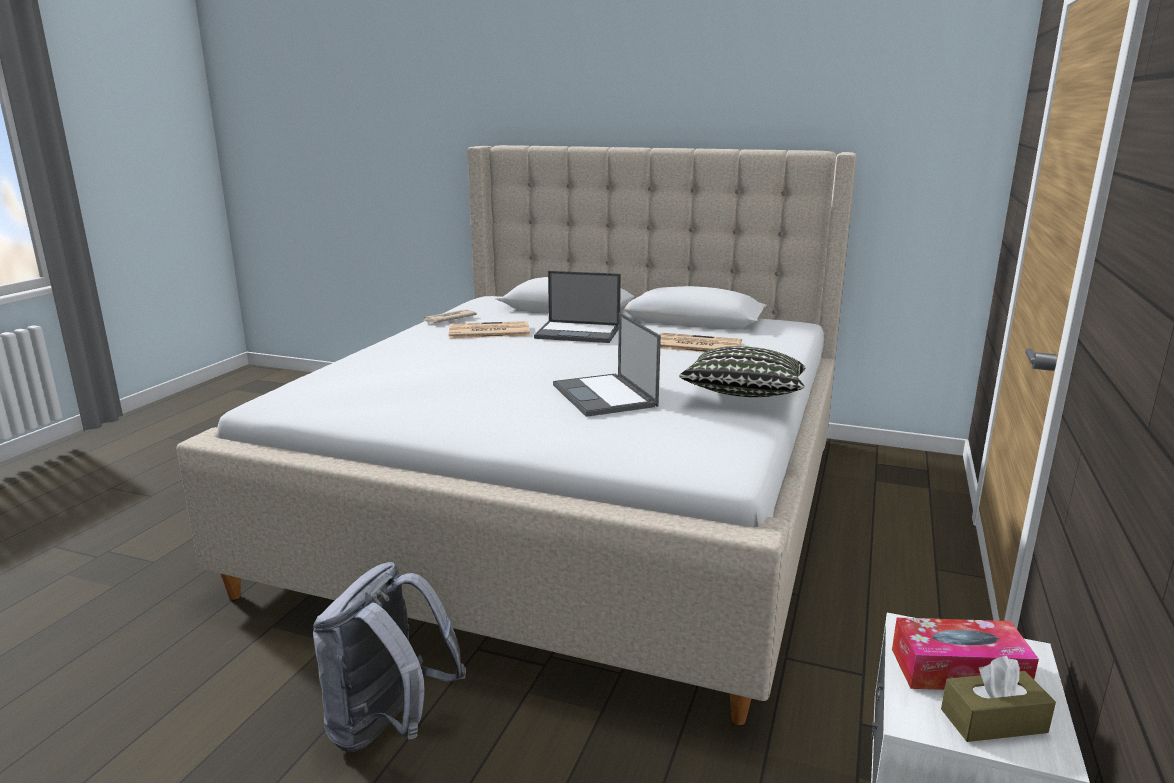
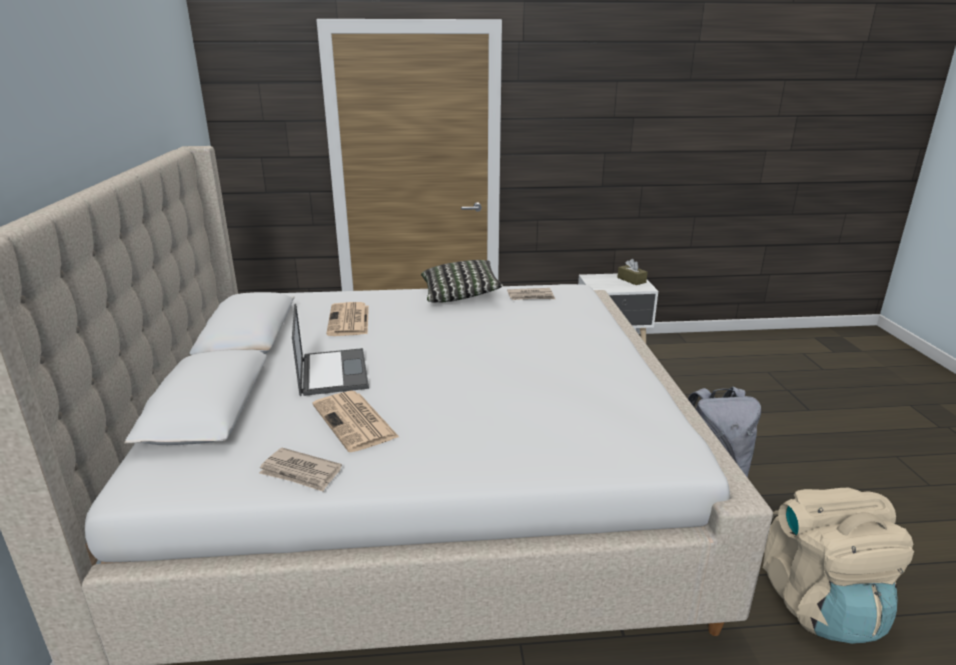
camera: 115 degrees left, 5 degrees up
laptop [553,312,661,417] -> none
tissue box [892,618,1039,690] -> none
none -> newspaper [507,288,555,300]
none -> beige backpack [763,487,914,644]

